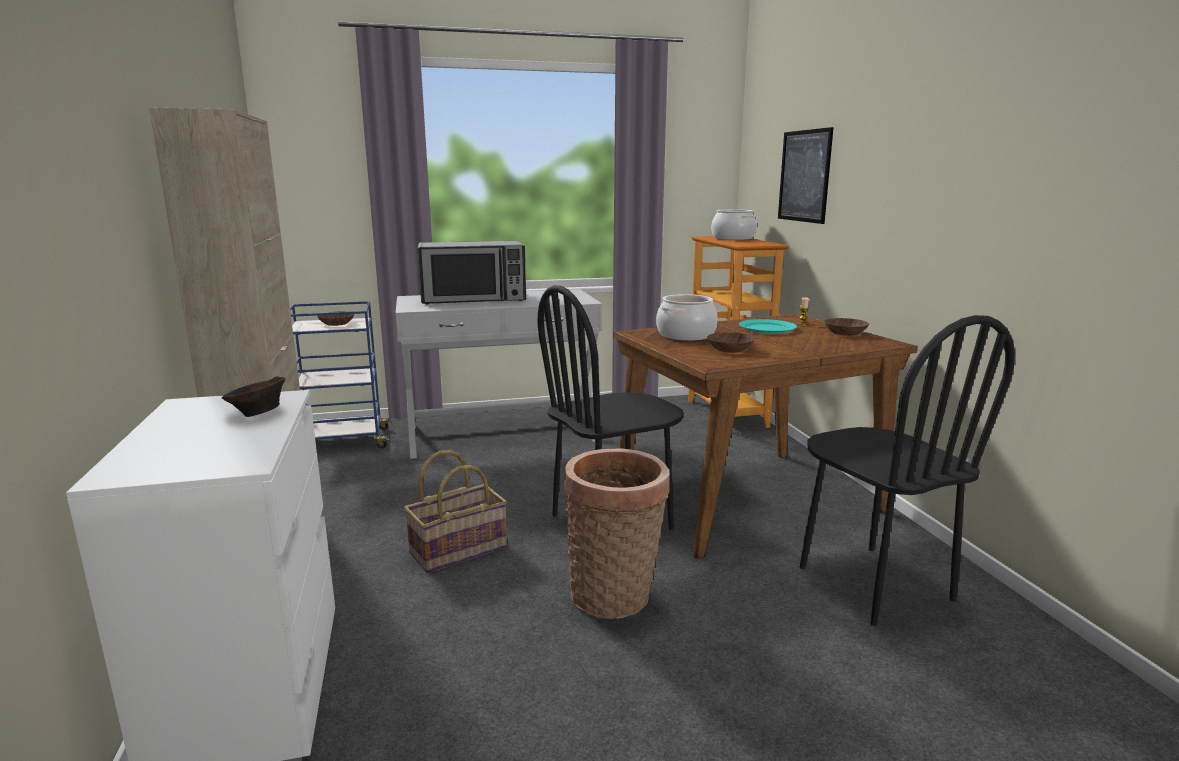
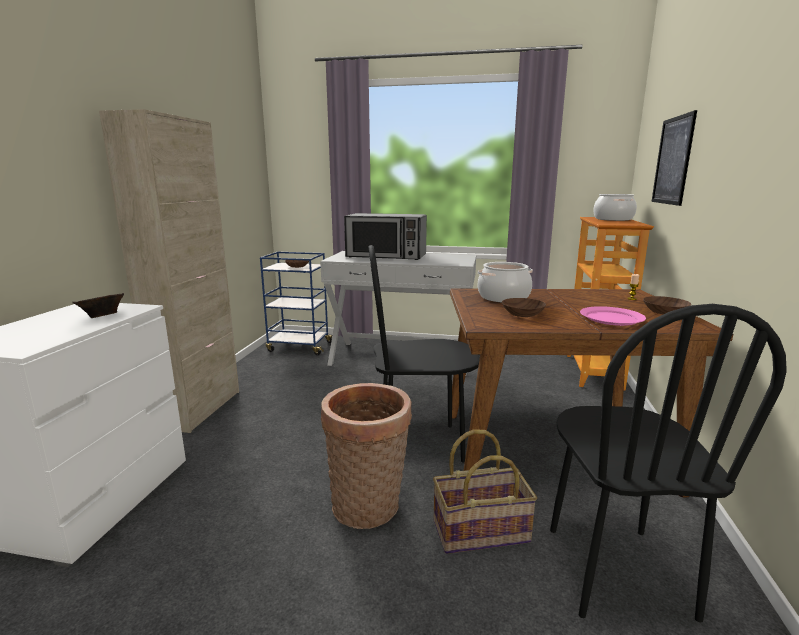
camera: 25 degrees right, 0 degrees up
basket [404,450,507,573] -> basket moved to [433,429,537,554]
turquoise plate [739,319,797,334] -> none
none -> pink plate [580,306,646,326]

